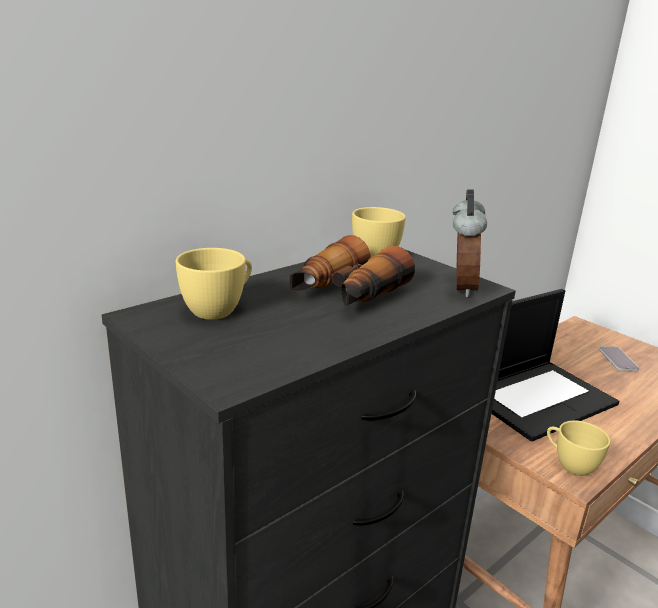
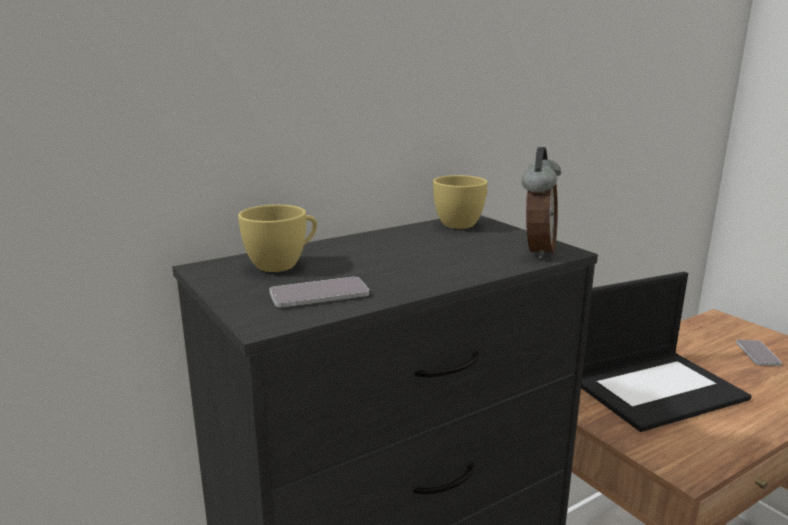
camera: 10 degrees right, 5 degrees down
binoculars [289,235,415,306] -> none
yellow cup [547,421,610,476] -> none
none -> phone [269,277,369,308]

